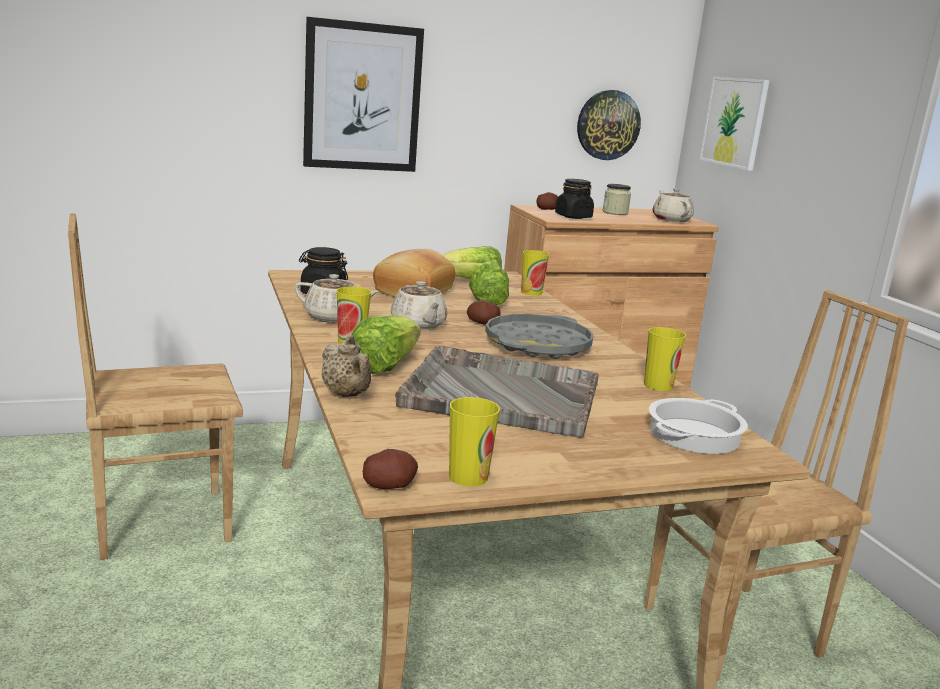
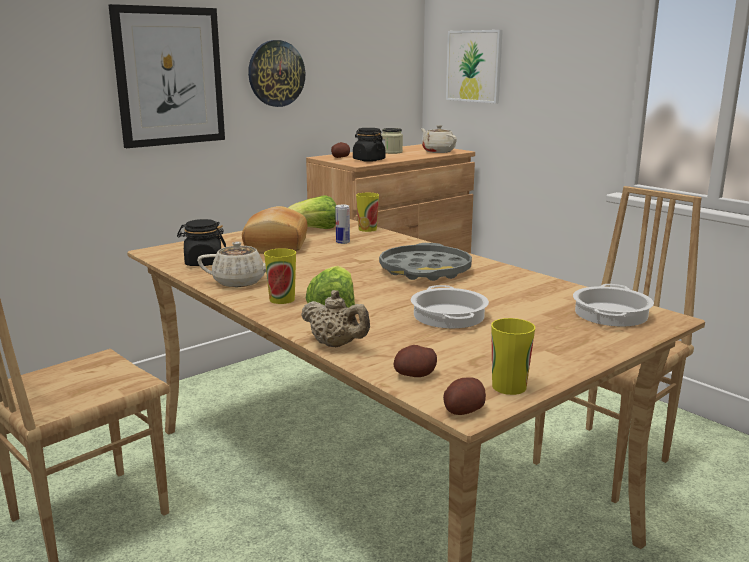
camera: 20 degrees left, 0 degrees up
beige teapot [391,281,447,330] -> none
grey tray [395,346,599,438] -> cooking pot [411,285,489,328]
potato [467,300,501,325] -> potato moved to [393,345,437,377]
lettuce [469,262,509,305] -> can [335,205,350,244]
wall clock [577,90,641,160] -> wall clock moved to [248,40,305,107]
cup [644,327,686,391] -> none

